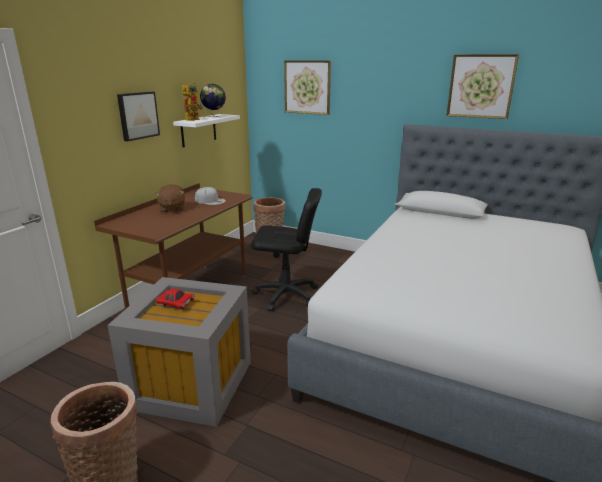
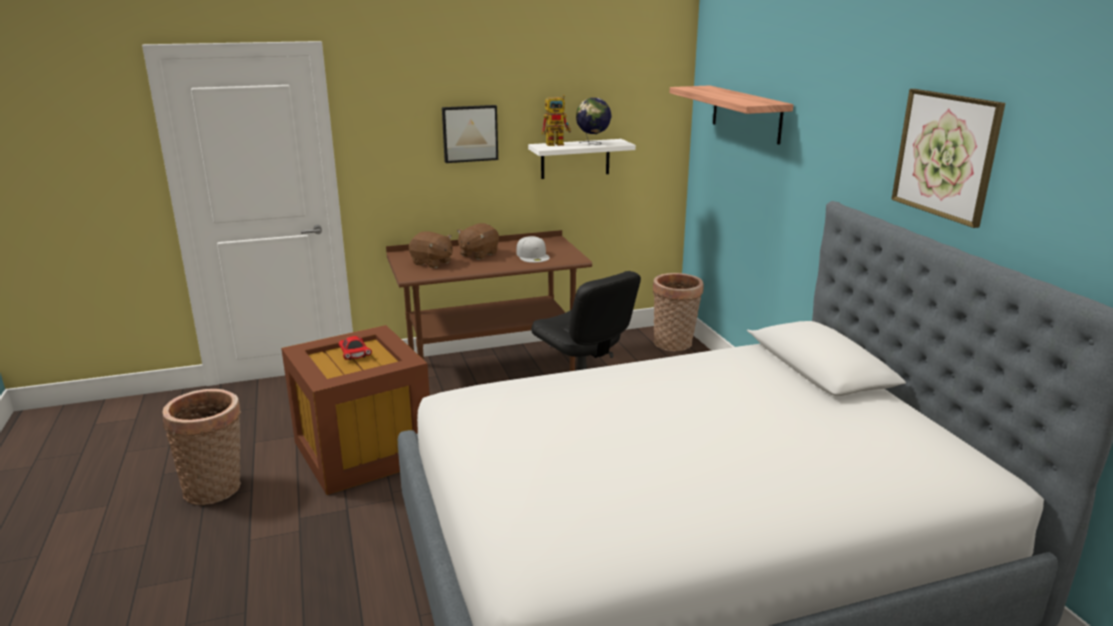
camera: 45 degrees right, 0 degrees up
grey storage box [108,277,251,427] -> brown storage box [281,325,430,495]
picture [284,61,331,115] -> shelf [670,85,793,145]
none -> brown plush toy [409,231,453,268]

